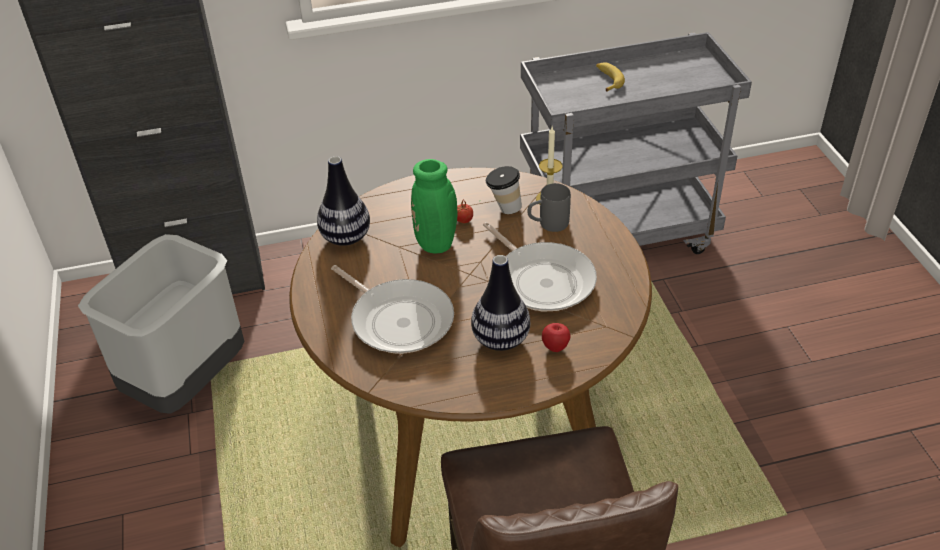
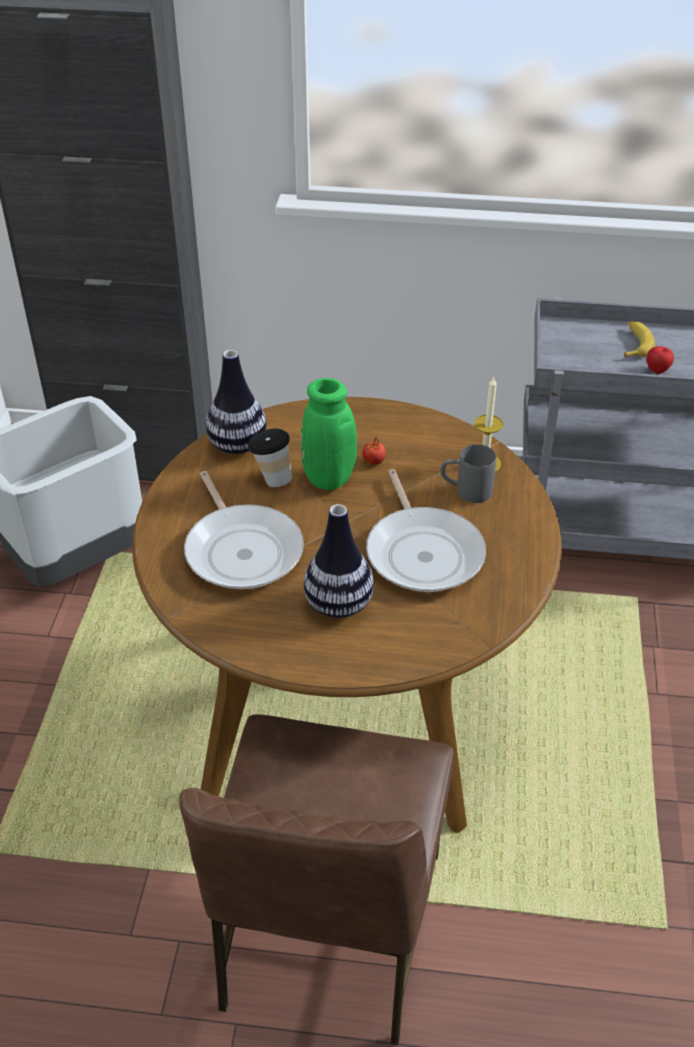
camera: 20 degrees right, 0 degrees up
cup [486,166,522,214] -> cup moved to [248,429,292,487]
apple [542,323,571,352] -> apple moved to [646,346,674,374]

